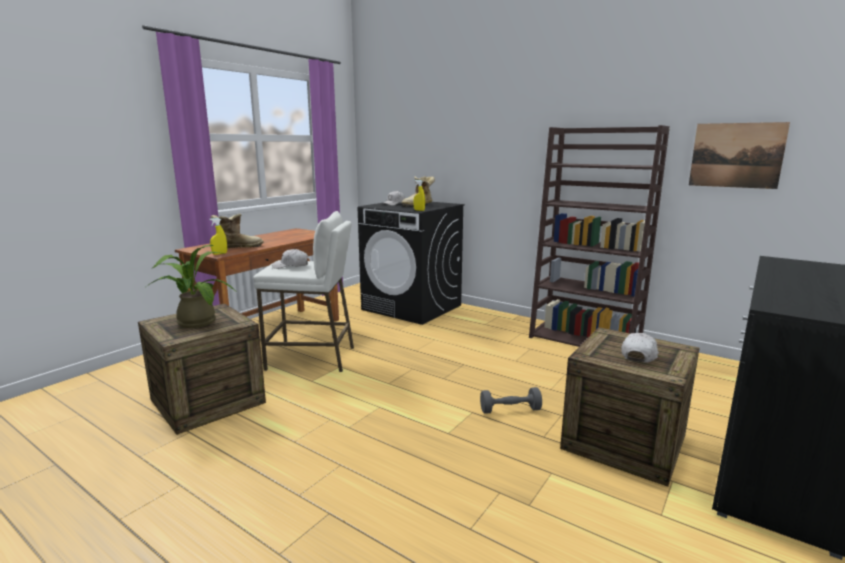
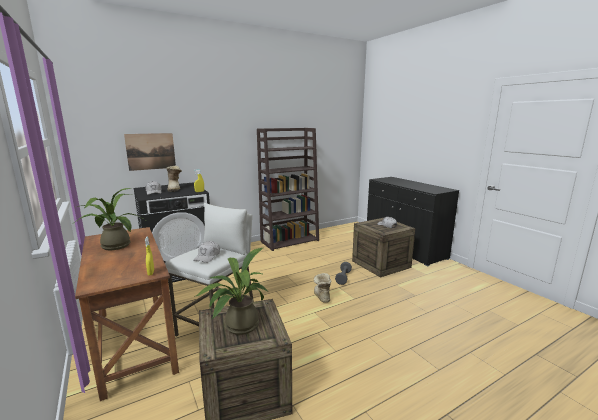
camera: 65 degrees left, 0 degrees up
boot [211,214,264,248] -> boot moved to [314,273,331,303]
picture [689,122,790,189] -> picture moved to [124,133,176,171]
none -> potted plant [72,188,145,250]

